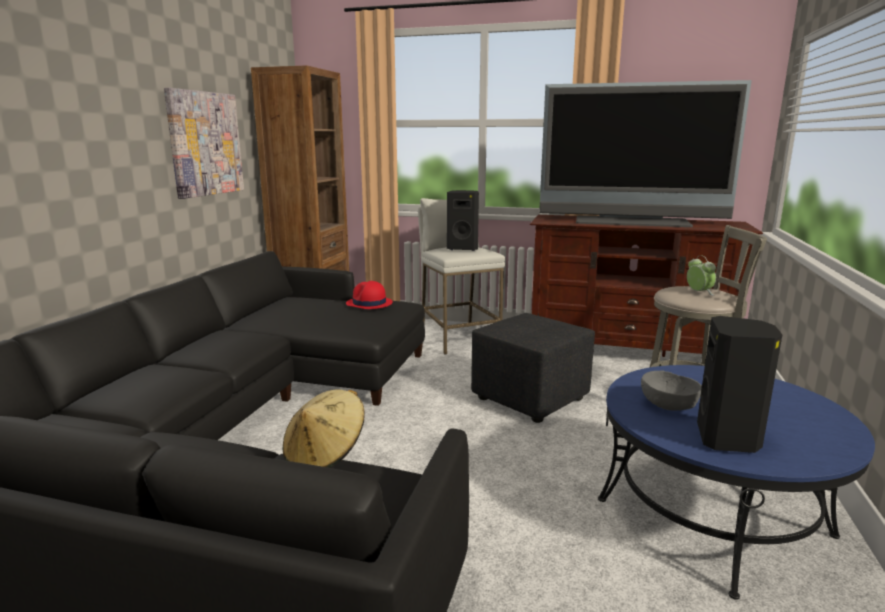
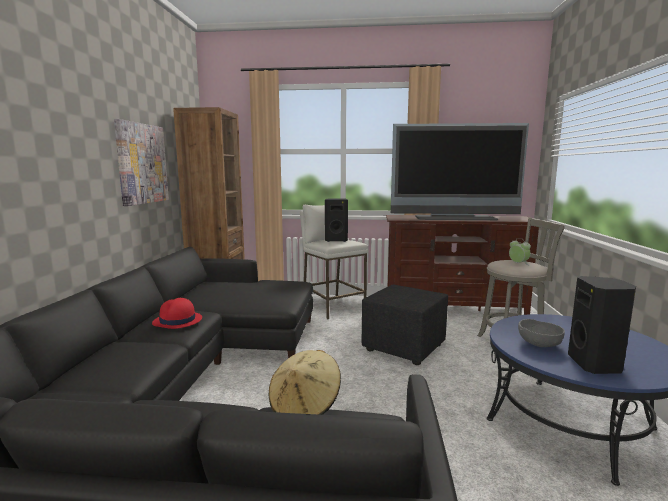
camera: 10 degrees left, 5 degrees down
red hat [346,281,393,309] -> red hat moved to [152,298,202,329]

